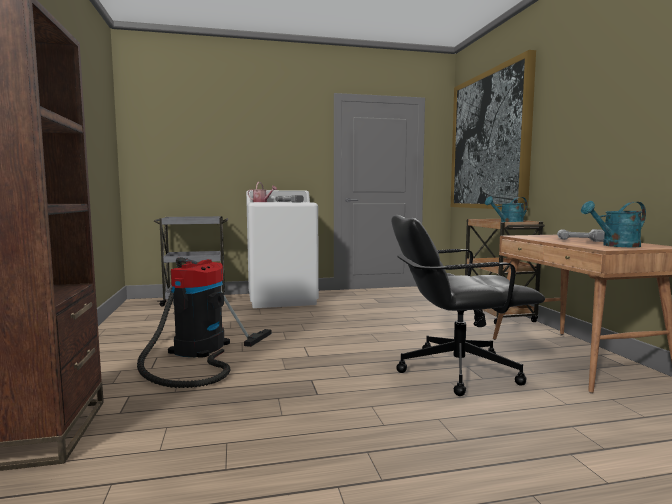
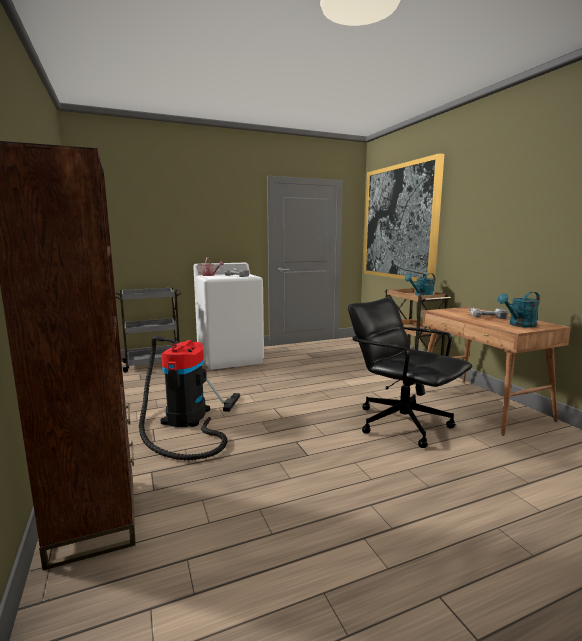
camera: 10 degrees left, 5 degrees up
black office chair [391,215,545,396] -> black office chair turned 60 degrees clockwise [348,297,472,448]

